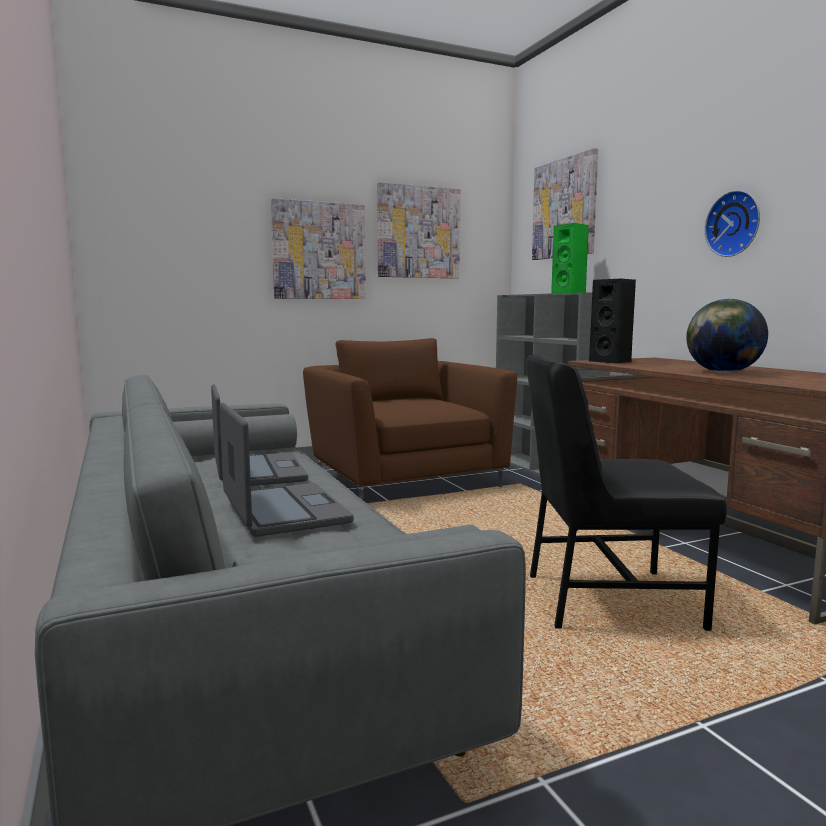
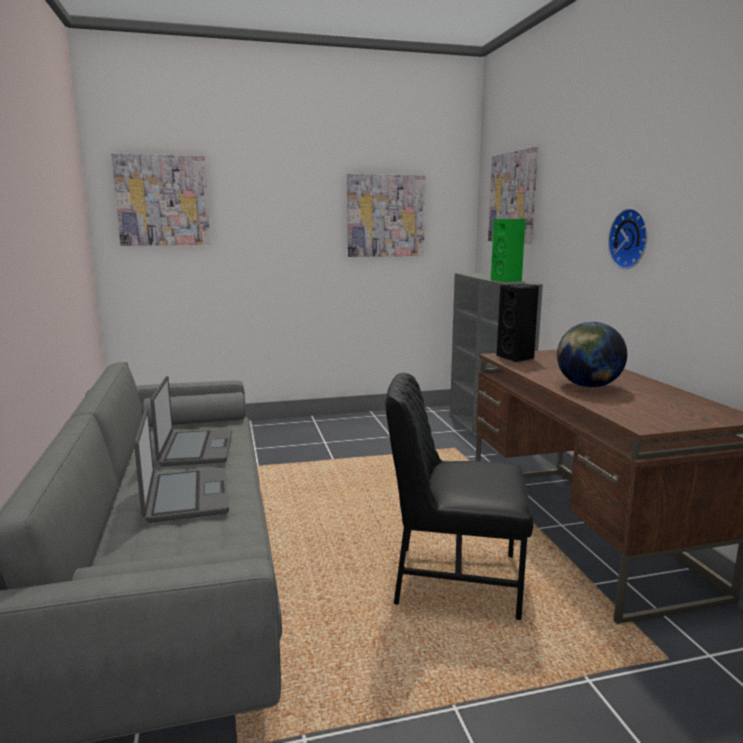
camera: 10 degrees right, 5 degrees up
picture [271,198,366,299] -> picture moved to [111,153,210,246]
brown armchair [303,338,517,500] -> none

